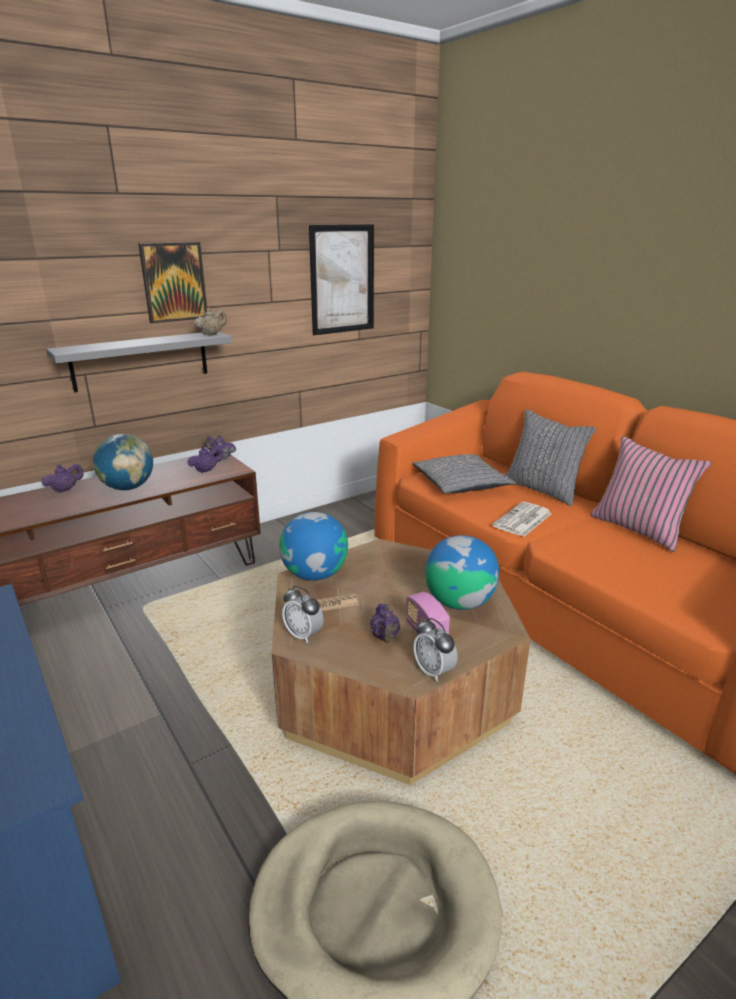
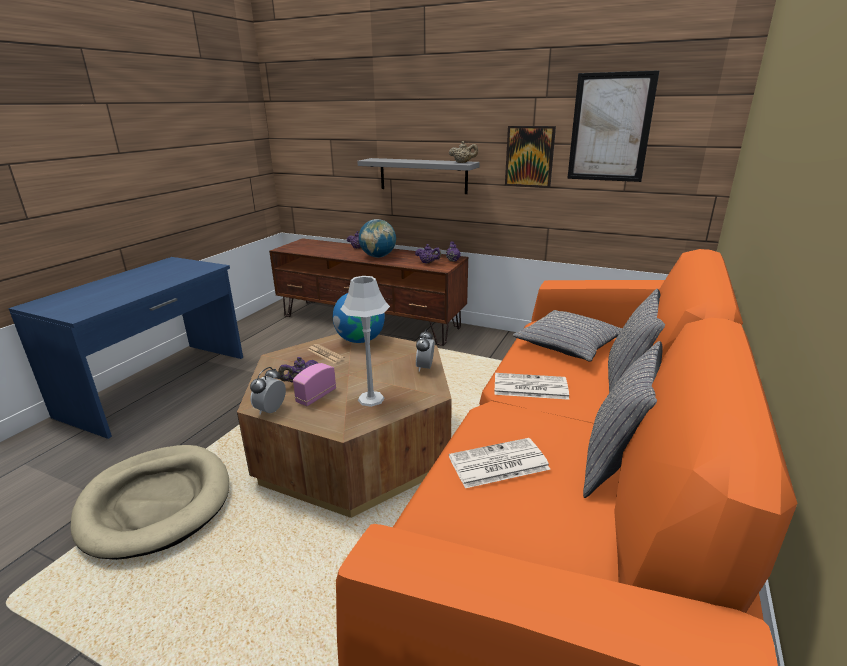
camera: 60 degrees right, 0 degrees up
picture [139,242,207,323] -> picture moved to [505,126,556,188]
alarm clock [282,586,324,643] -> alarm clock moved to [416,329,435,372]
globe [425,535,499,610] -> grey table lamp [340,276,390,407]
pink pillow [590,436,712,552] -> grey pillow [583,341,663,498]
none -> newspaper [449,438,551,488]

